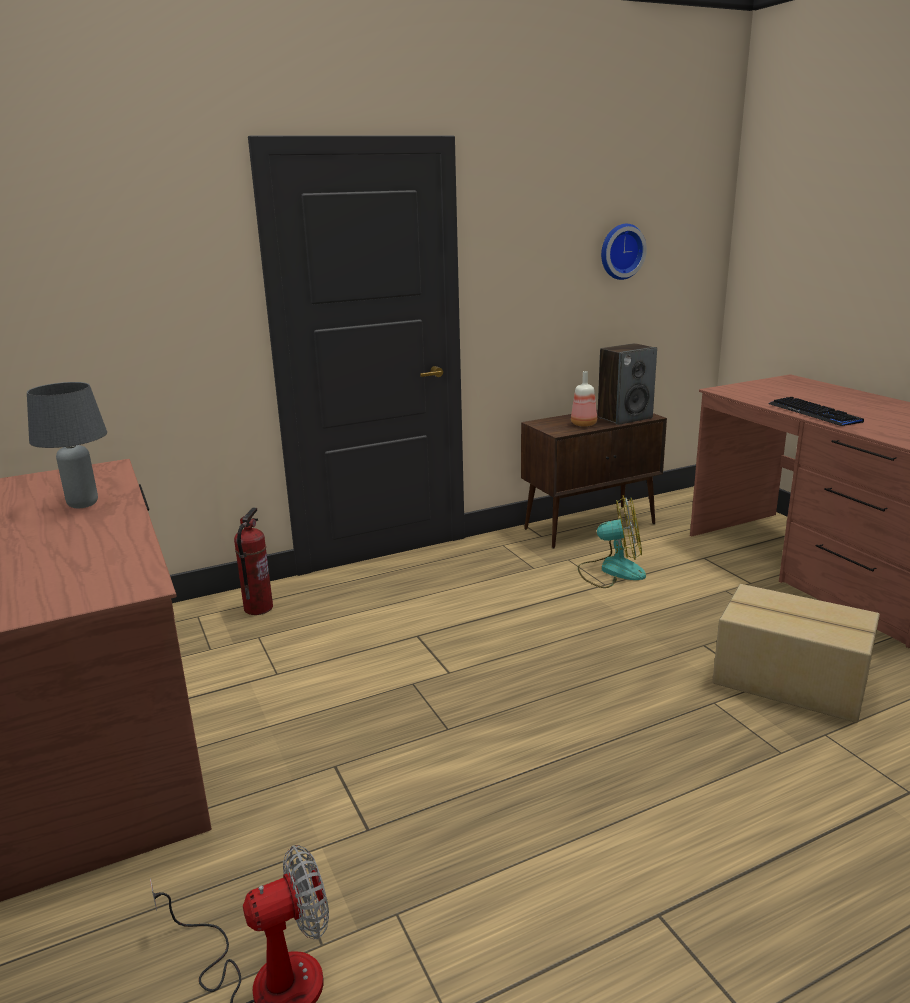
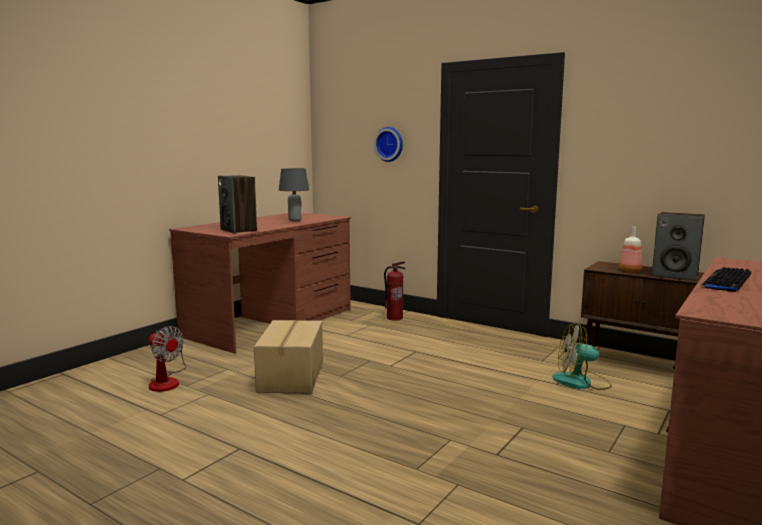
camera: 60 degrees right, 10 degrees down
fan [578,495,646,588] -> fan turned 120 degrees clockwise [553,323,612,390]
wall clock [601,224,647,280] -> wall clock moved to [374,127,403,162]
cardboard box [712,584,880,723] -> cardboard box moved to [254,320,323,393]
none -> speaker [218,175,257,233]

